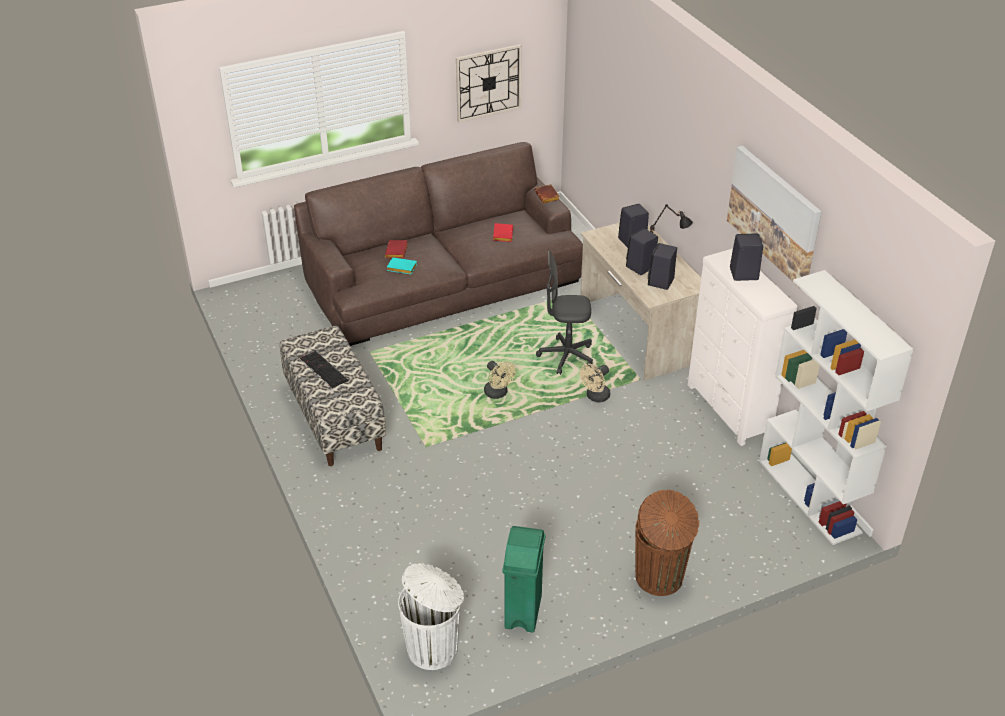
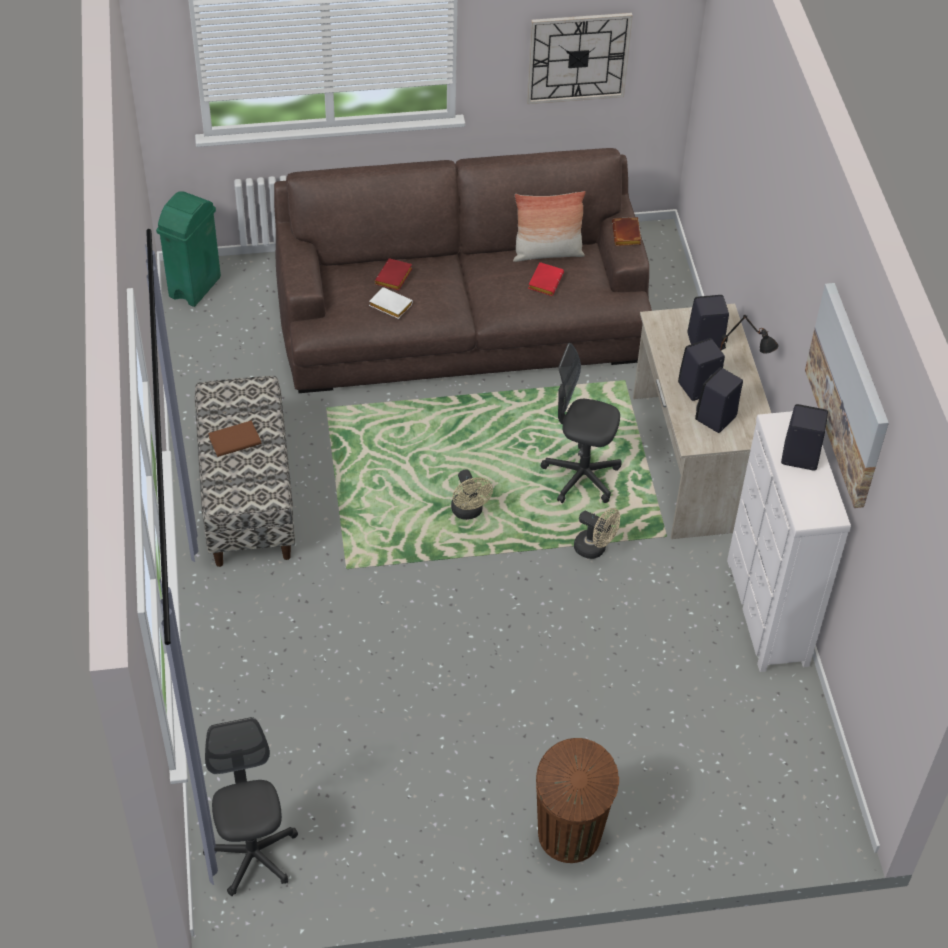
camera: 15 degrees right, 10 degrees up
keyboard [300,351,348,389] -> brown book [208,420,261,457]
turquoise book [387,257,417,274] -> white book [369,287,413,319]
white trash can [398,563,464,670] -> grey office chair [203,717,298,896]
green trash can [503,526,546,633] -> green trash can moved to [156,192,221,307]
beige fan [580,364,610,402] -> beige fan turned 120 degrees counterclockwise [574,508,620,559]
white bookcase [759,270,914,545] -> none
none -> pillow [513,191,586,262]

